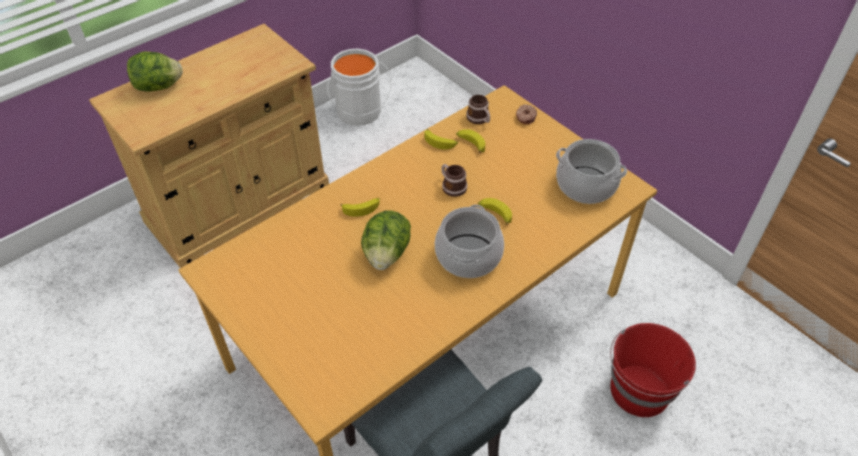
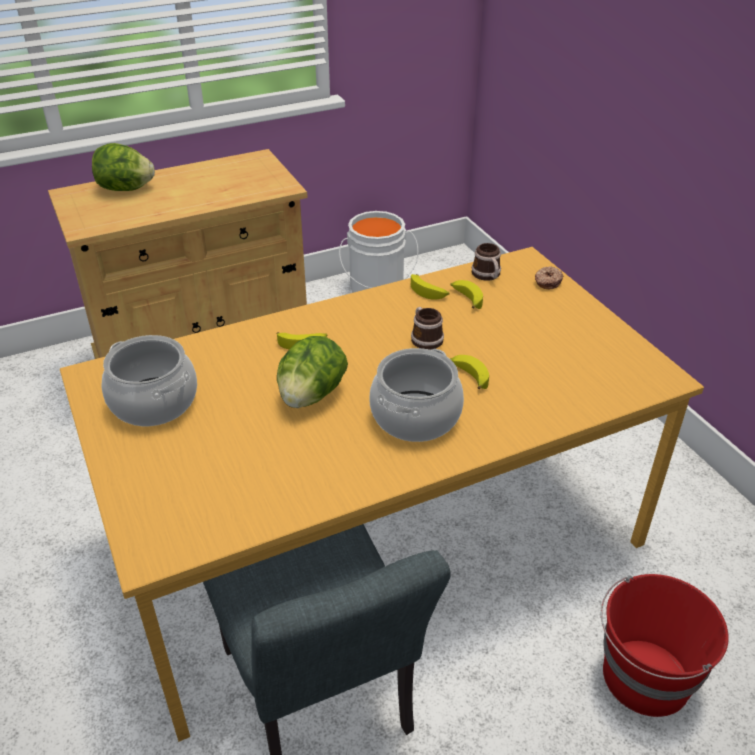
camera: 15 degrees right, 10 degrees down
cooking pot [556,139,627,204] -> cooking pot moved to [101,335,197,426]

